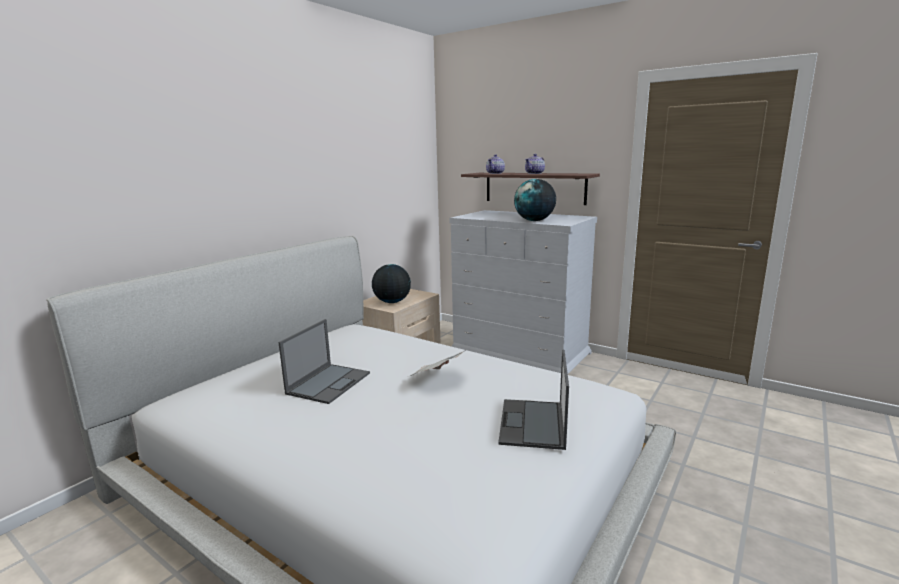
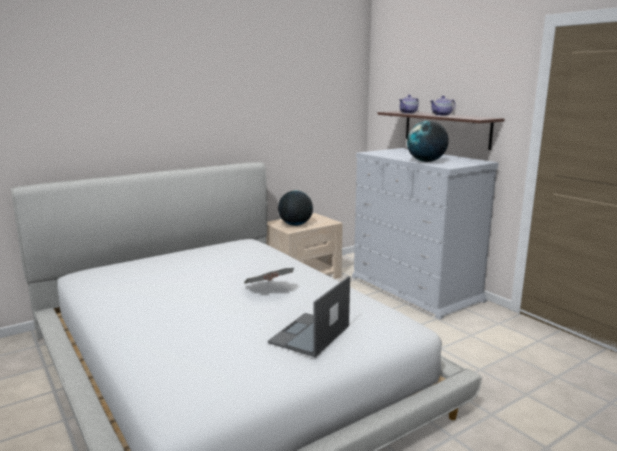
camera: 20 degrees right, 0 degrees up
laptop [278,319,370,404] -> none

